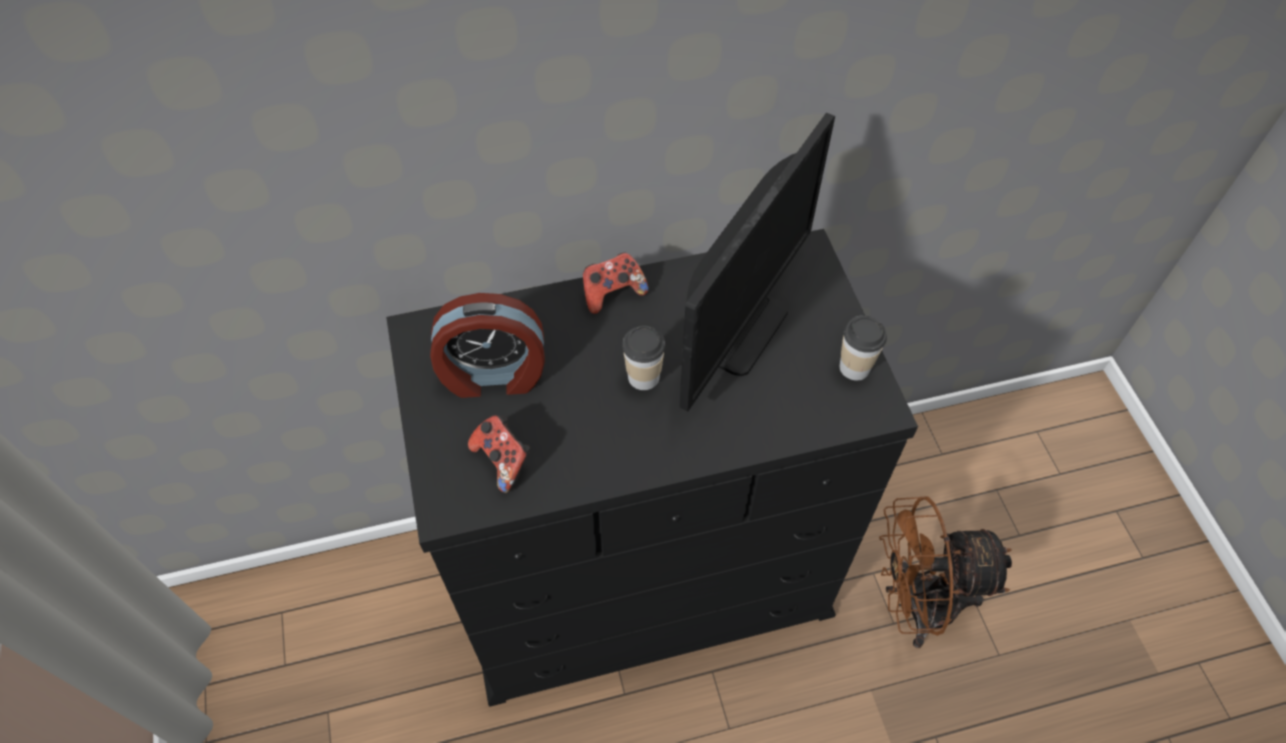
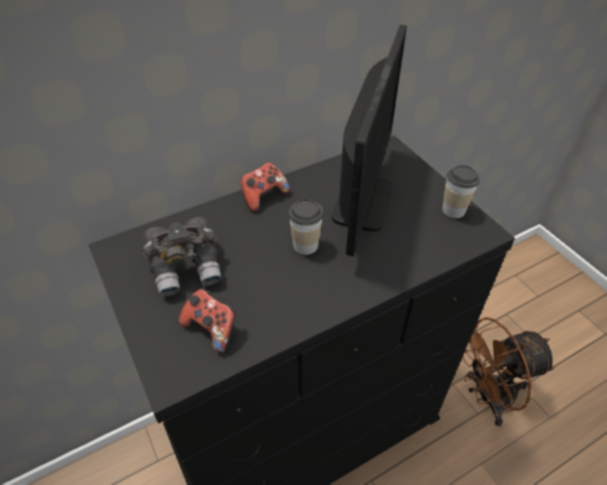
camera: 15 degrees left, 10 degrees down
alarm clock [430,293,545,398] -> grey binoculars [142,217,222,296]

